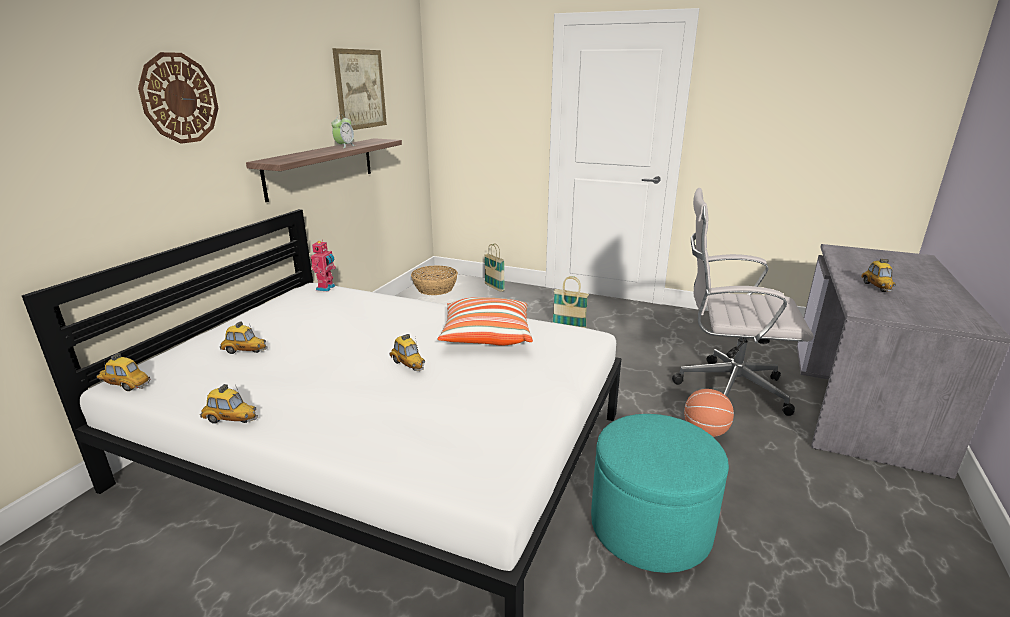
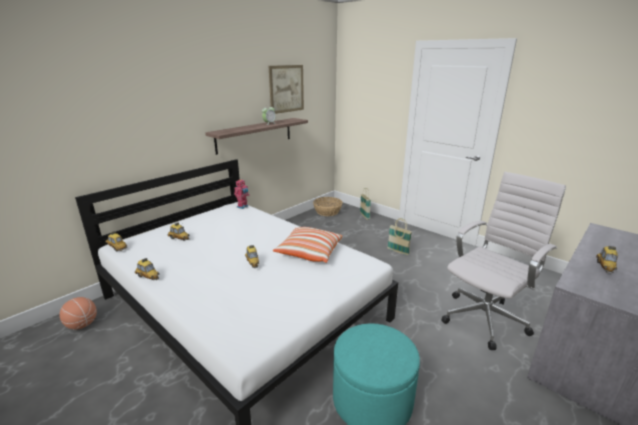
camera: 20 degrees right, 0 degrees up
wall clock [138,52,218,144] -> none
white office chair [672,188,814,416] -> white office chair turned 105 degrees clockwise [441,172,566,350]
basketball [684,389,734,437] -> basketball moved to [59,297,97,330]

